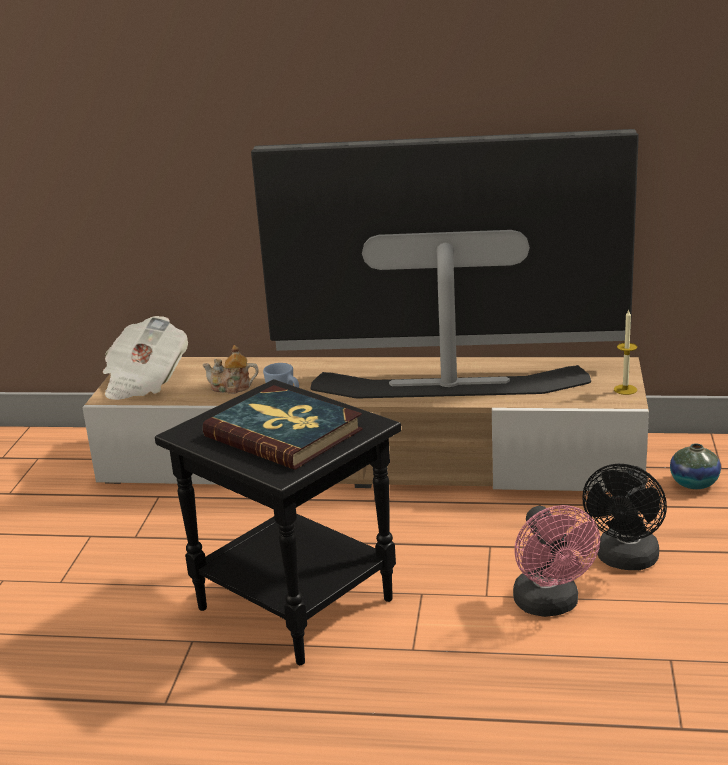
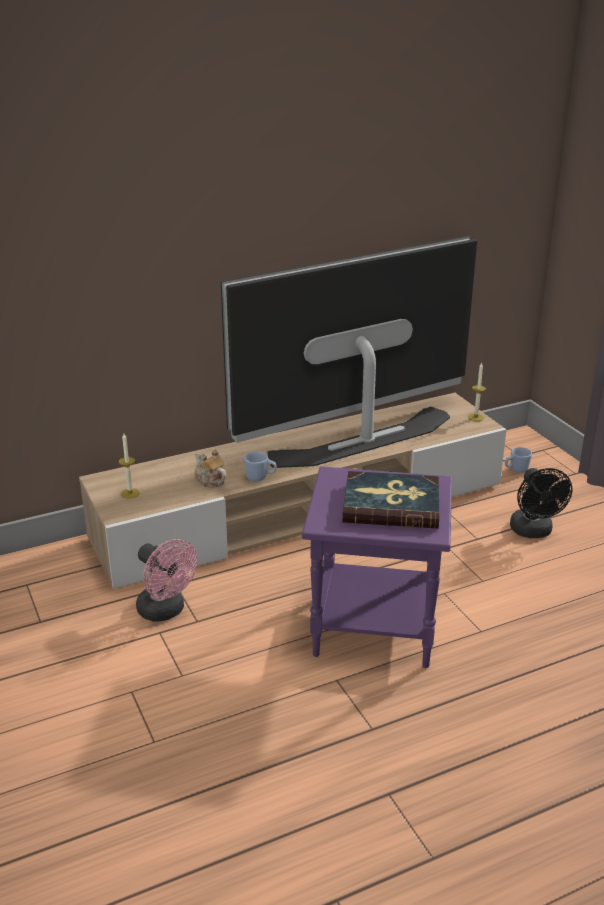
camera: 35 degrees left, 5 degrees up
newspaper [103,316,188,400] -> candle [119,434,140,499]
black side table [155,379,401,665] -> purple side table [302,466,452,668]
teapot [202,345,259,394] -> teapot turned 75 degrees clockwise [194,449,226,487]
pink fan [513,505,600,617] -> pink fan moved to [136,539,197,622]
vase [670,443,721,489] -> blue mug [505,447,532,473]

